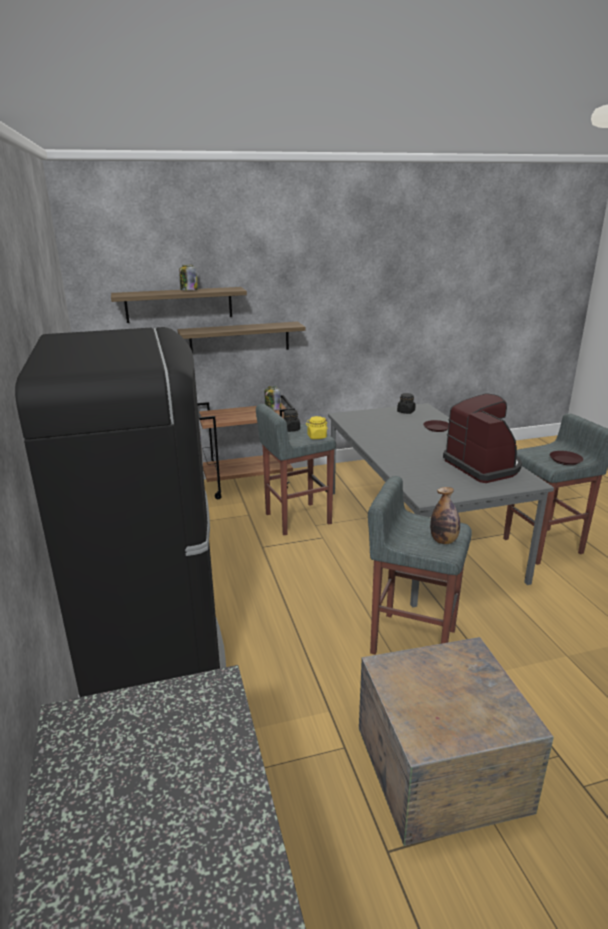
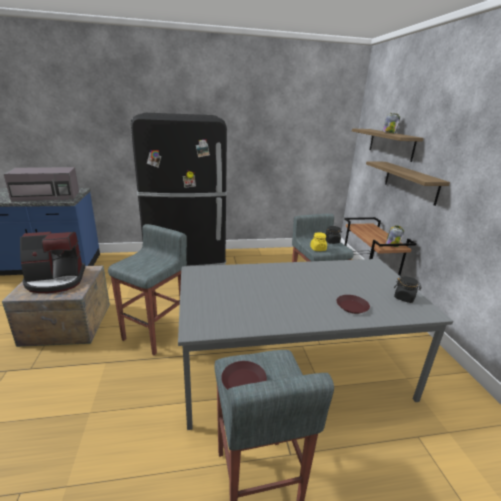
camera: 95 degrees right, 0 degrees up
bottle [430,487,460,544] -> none
coffee machine [443,393,522,483] -> coffee machine moved to [20,232,85,293]
none -> grey microwave [4,167,79,202]

